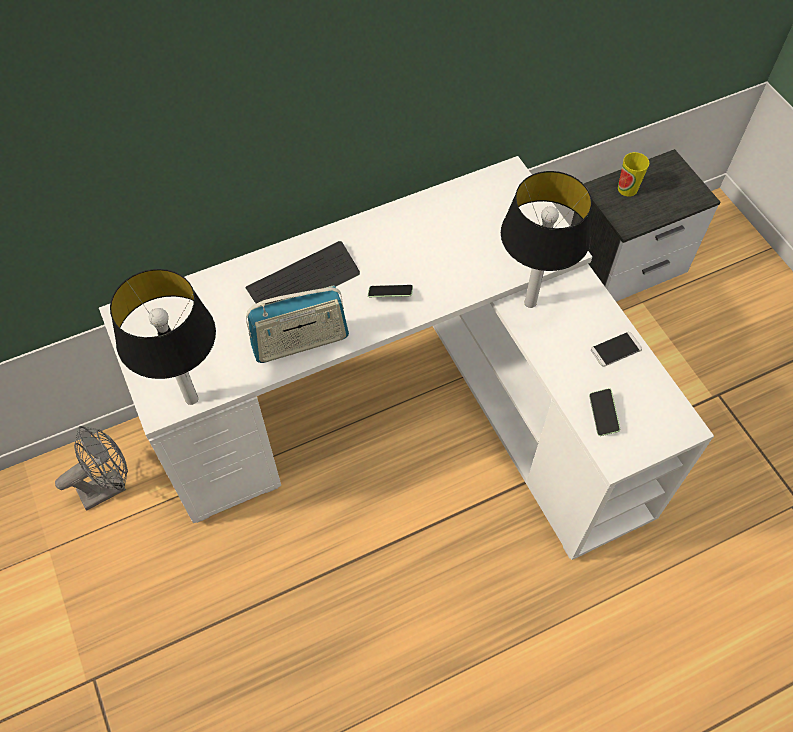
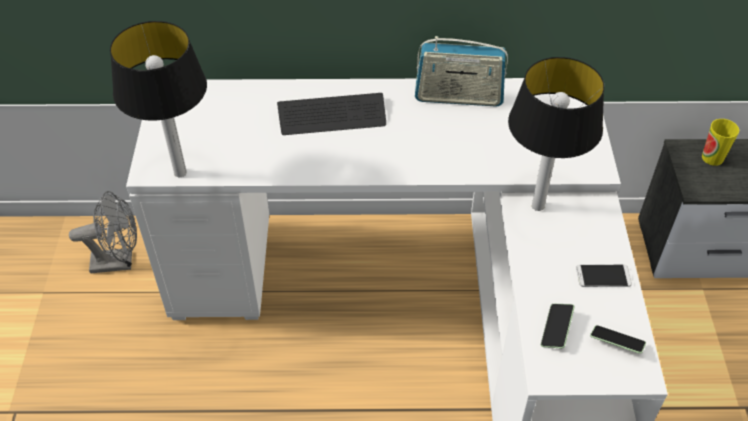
camera: 25 degrees right, 10 degrees down
radio [246,285,349,363] -> radio moved to [415,36,508,107]
phone [368,285,413,297] -> phone moved to [590,325,646,354]

